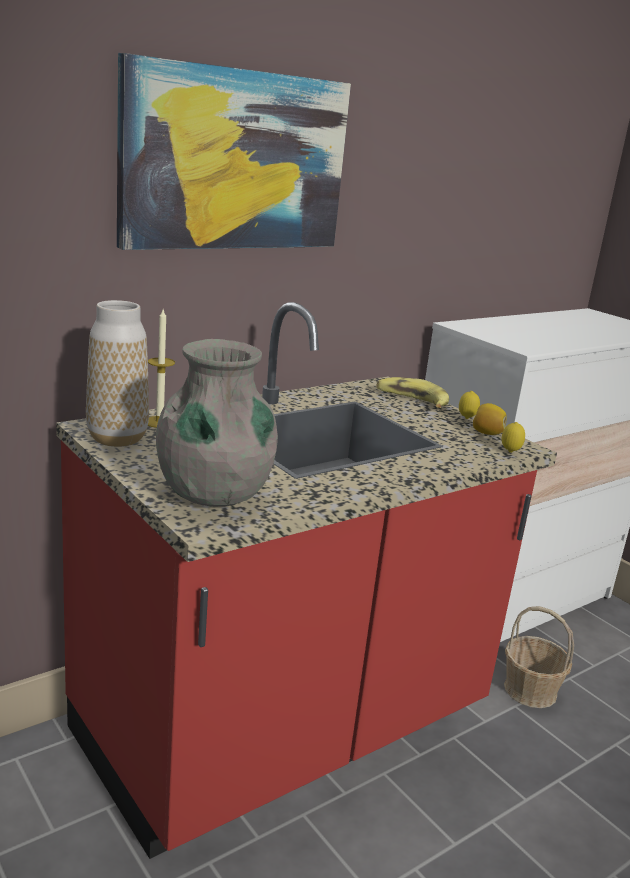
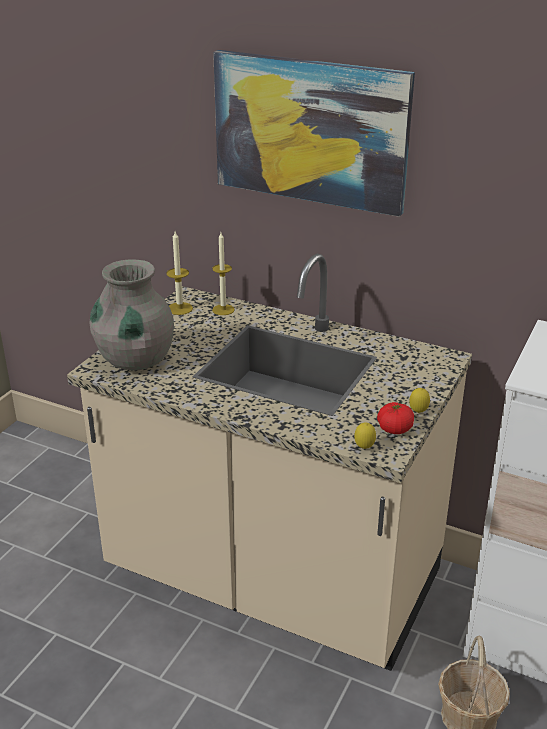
camera: 65 degrees right, 10 degrees up
red counter [56,302,557,859] -> beige counter [67,254,472,671]
vase [86,300,149,447] -> candle [166,232,193,315]
banana [376,377,449,408] -> none
lemon [473,403,507,435] -> tomato [377,402,414,434]

